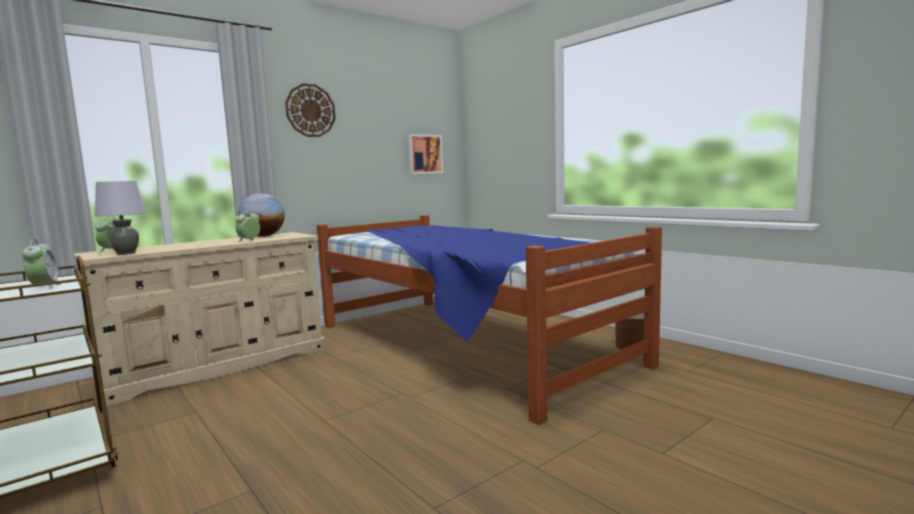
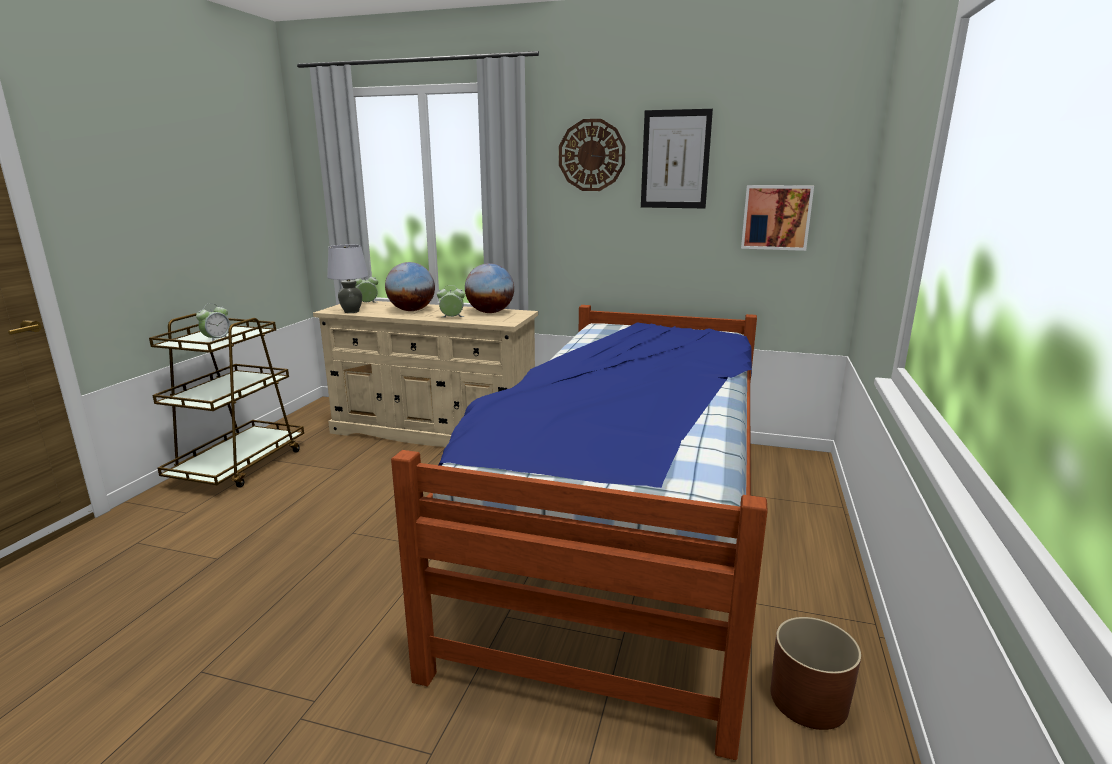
camera: 55 degrees right, 10 degrees up
none -> globe [385,262,435,311]
none -> picture [641,109,713,208]

